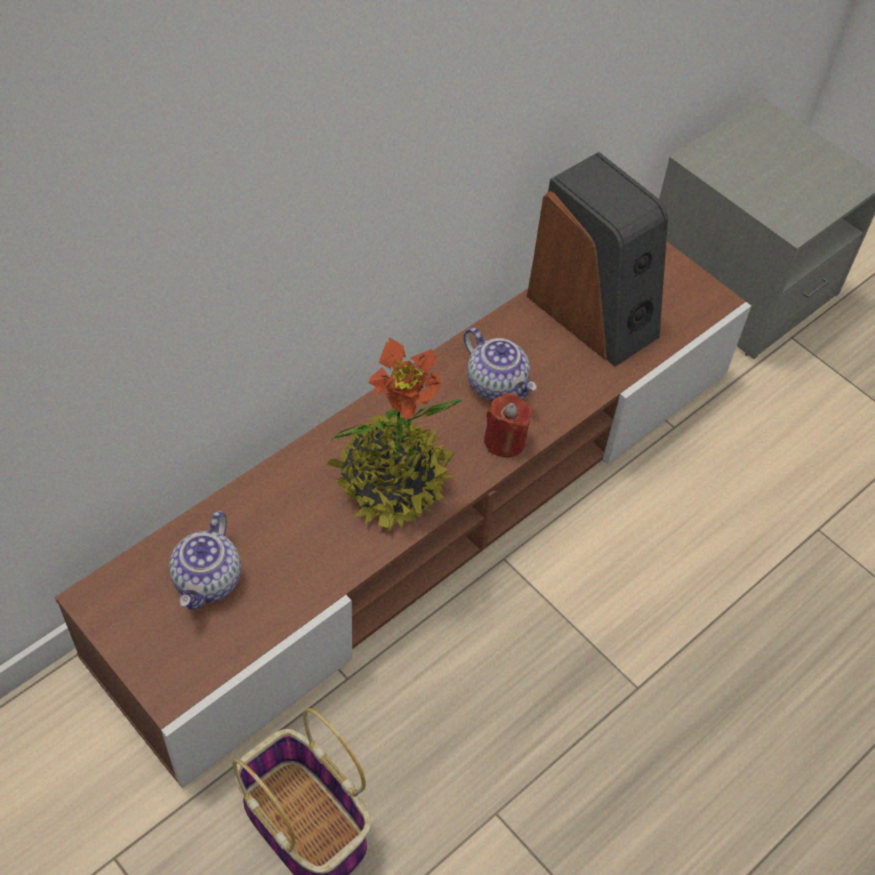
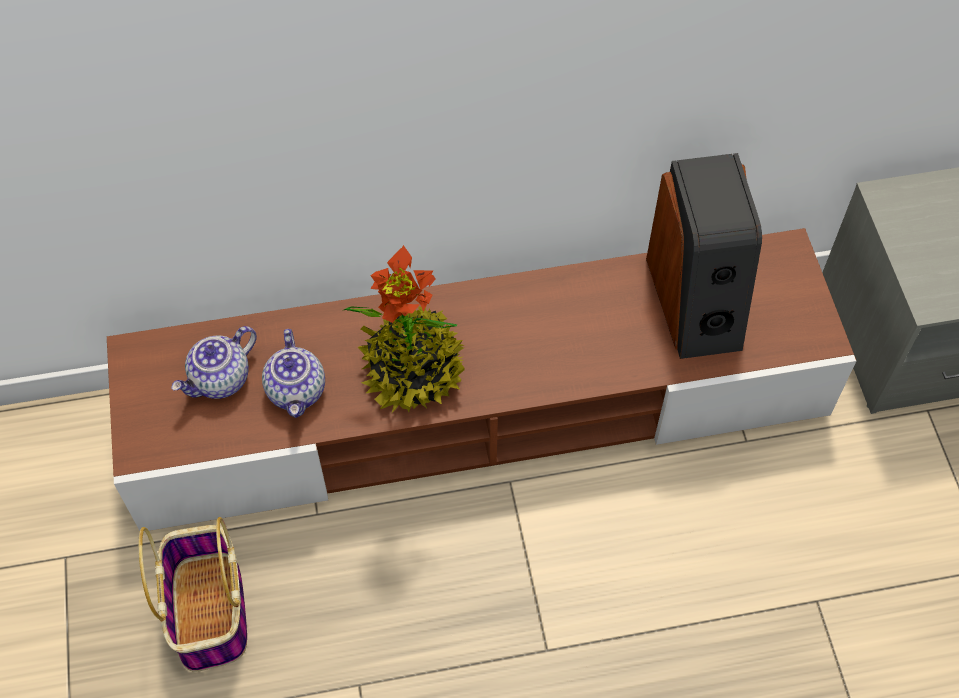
camera: 35 degrees right, 5 degrees up
teapot [464,327,537,401] -> teapot moved to [262,329,325,418]
red candle [484,393,532,458] -> none

